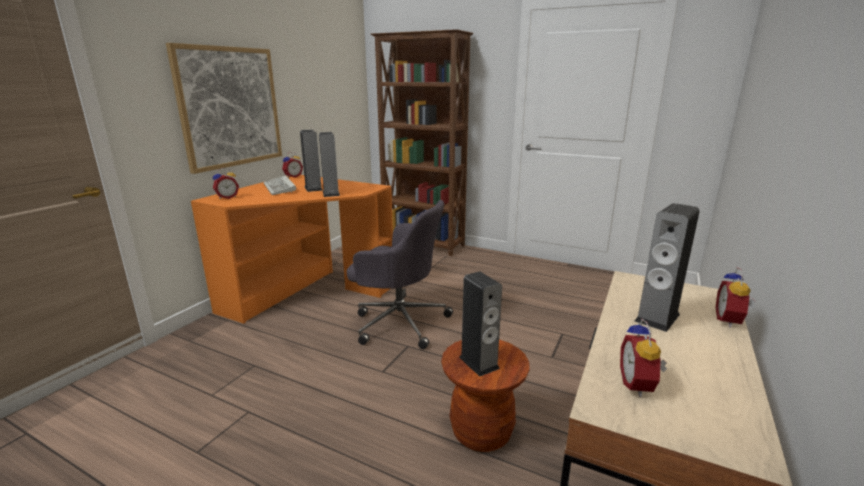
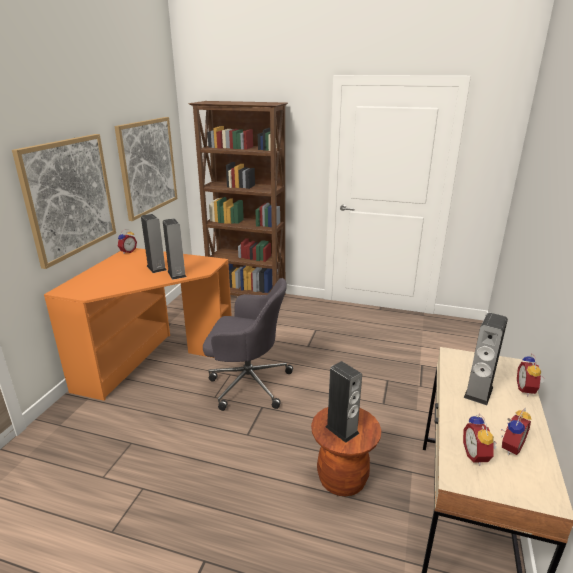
camera: 10 degrees left, 5 degrees up
alarm clock [213,168,239,199] -> alarm clock moved to [500,408,532,455]
keyboard [263,176,296,195] -> none
none -> picture [114,117,177,221]

